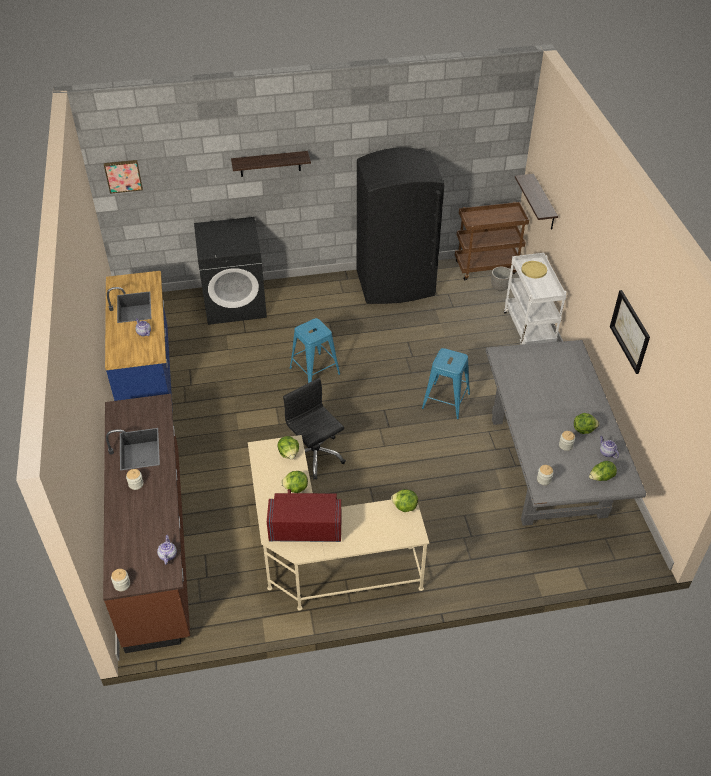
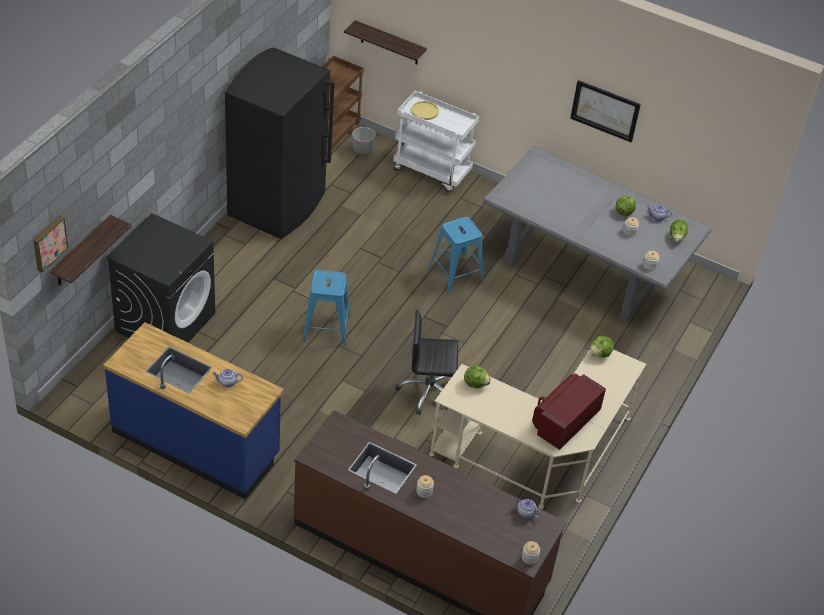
camera: 55 degrees left, 0 degrees up
shelf [231,151,311,177] -> shelf moved to [50,215,132,285]
lettuce [281,471,308,493] -> none

